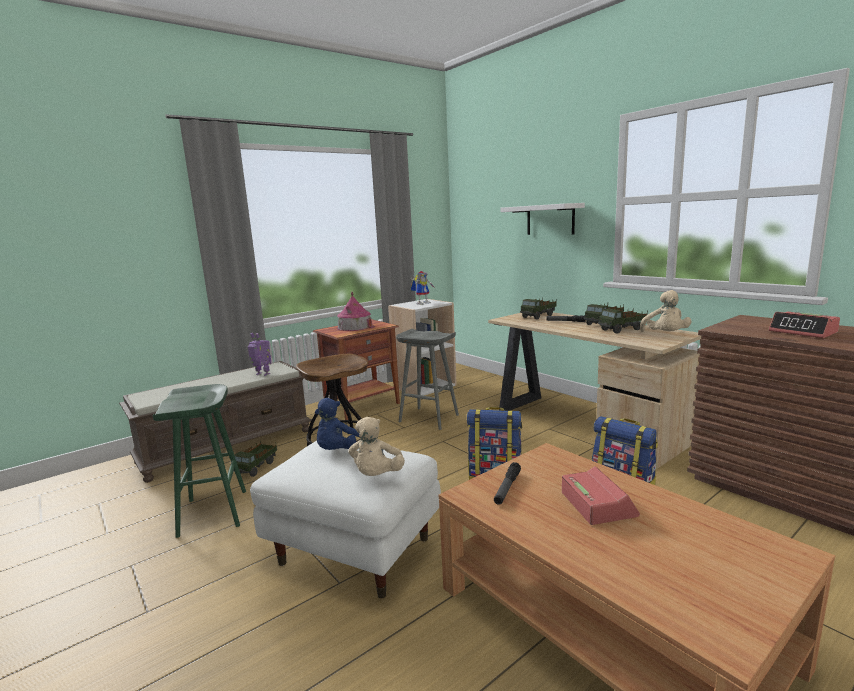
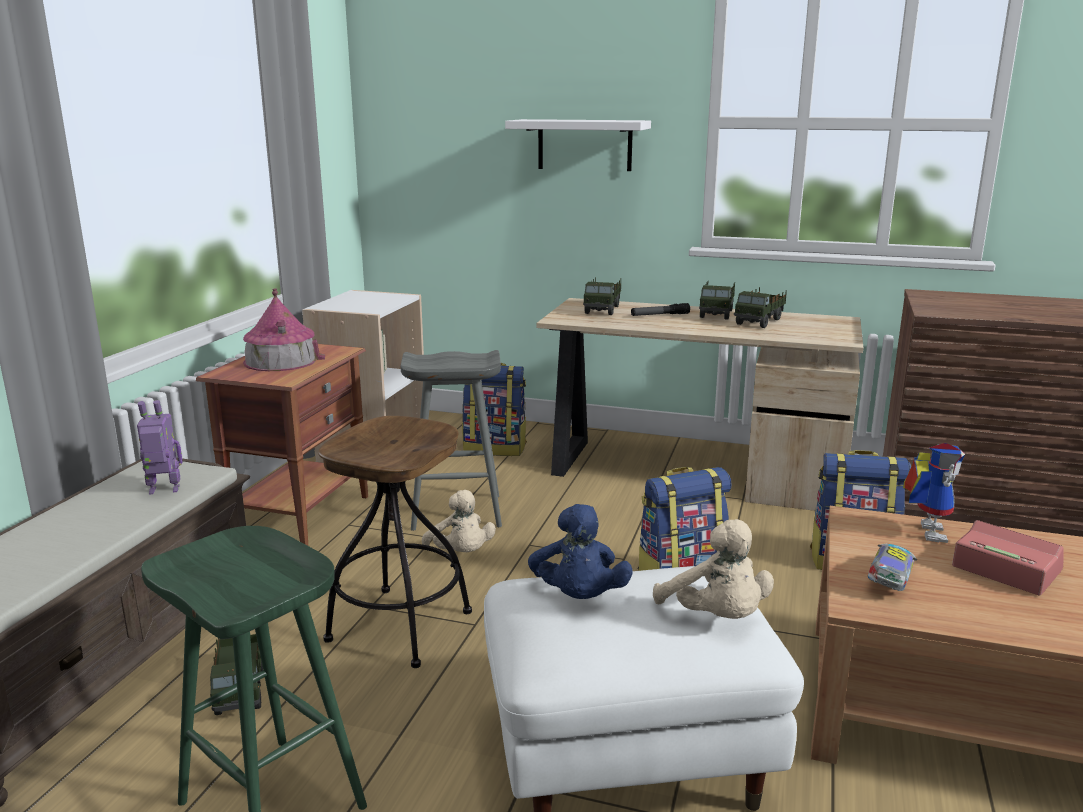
camera: 35 degrees left, 5 degrees up
toy robot [410,271,435,305] -> toy robot moved to [903,443,965,543]
flashlight [494,462,521,505] -> toy car [867,544,917,591]
beige plush toy [640,290,691,332] -> beige plush toy moved to [422,490,496,552]
alarm clock [769,312,840,338] -> none
none -> backpack [462,363,527,456]

